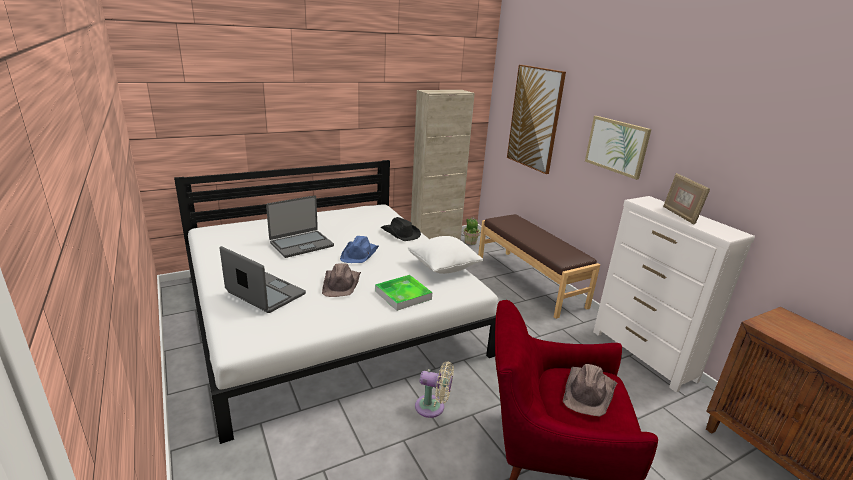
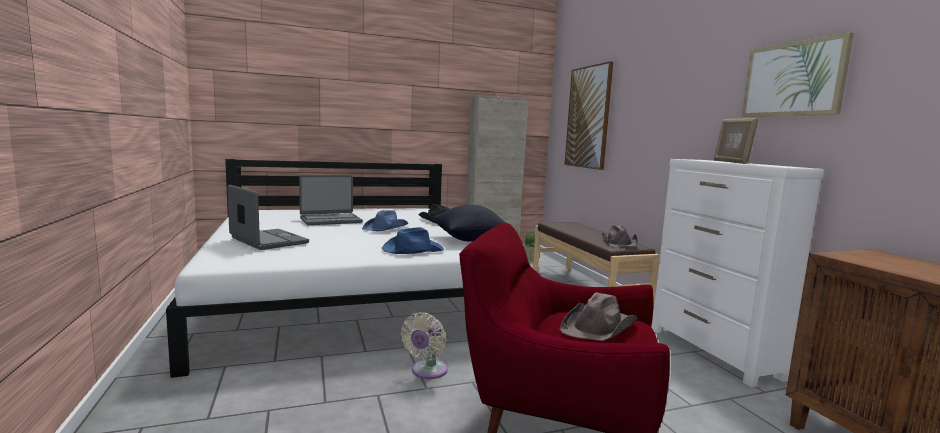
camera: 10 degrees right, 15 degrees down
brown hat [322,263,361,297] -> brown hat moved to [602,225,638,247]
tray [375,275,432,311] -> blue hat [382,227,444,254]
white pillow [407,236,483,274] -> black pillow [432,205,506,242]
beige fan [415,362,454,418] -> beige fan turned 90 degrees clockwise [401,313,447,379]
picture [585,116,651,180] -> picture moved to [742,32,854,117]

